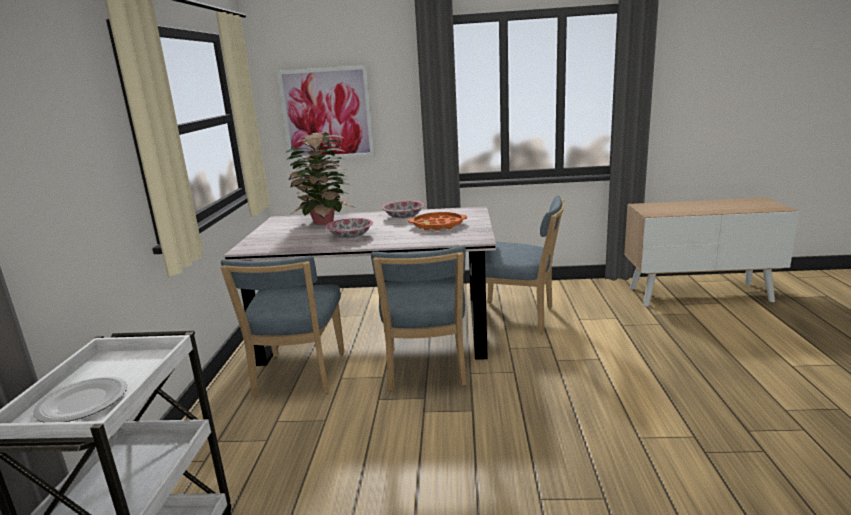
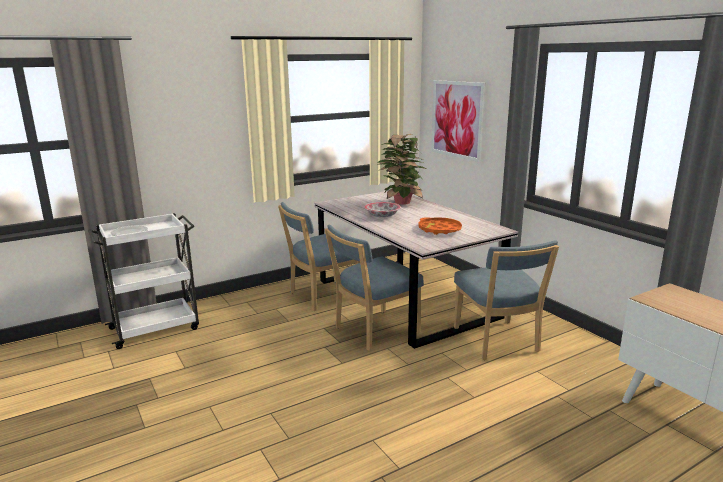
camera: 55 degrees right, 0 degrees up
bowl [382,201,424,218] -> none

